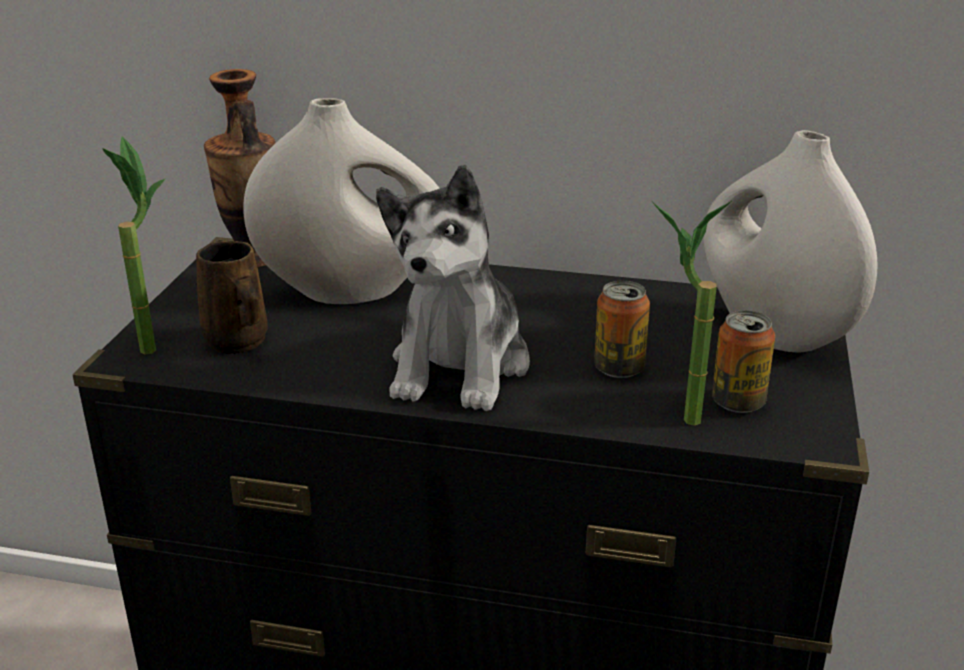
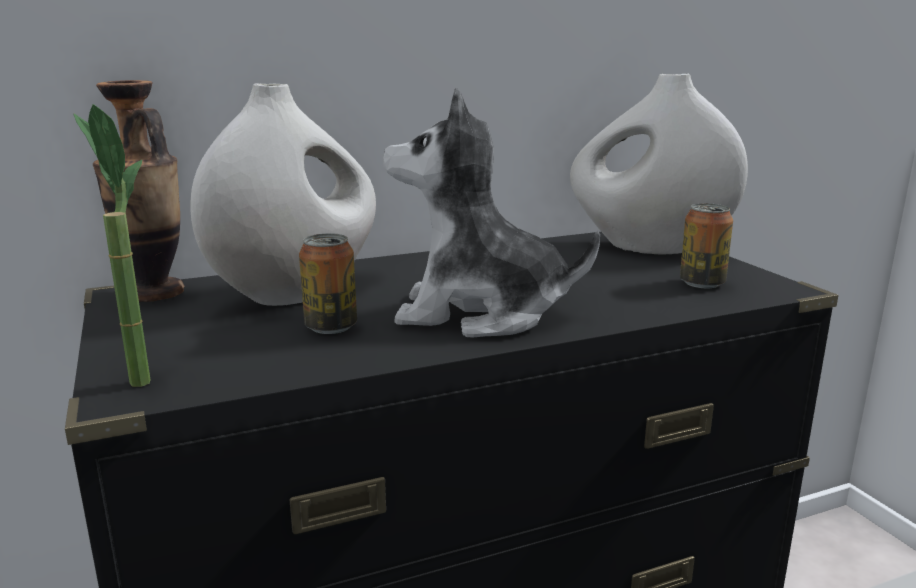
camera: 35 degrees left, 10 degrees down
brown mug [196,241,268,354] -> none
plush toy [376,165,530,411] -> plush toy turned 120 degrees clockwise [383,88,600,337]
can [594,281,650,378] -> can moved to [299,233,357,334]
potted plant [652,201,732,426] -> none

